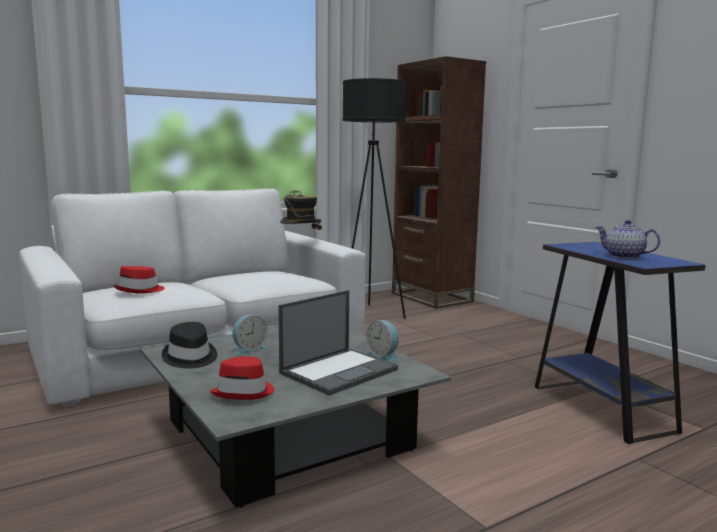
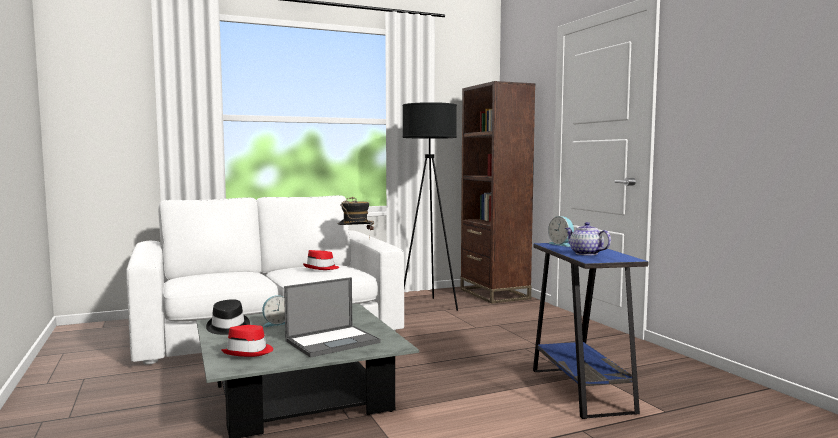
camera: 10 degrees right, 5 degrees down
red hat [113,266,165,294] -> red hat moved to [303,250,339,270]
alarm clock [366,320,399,362] -> alarm clock moved to [548,216,574,247]

